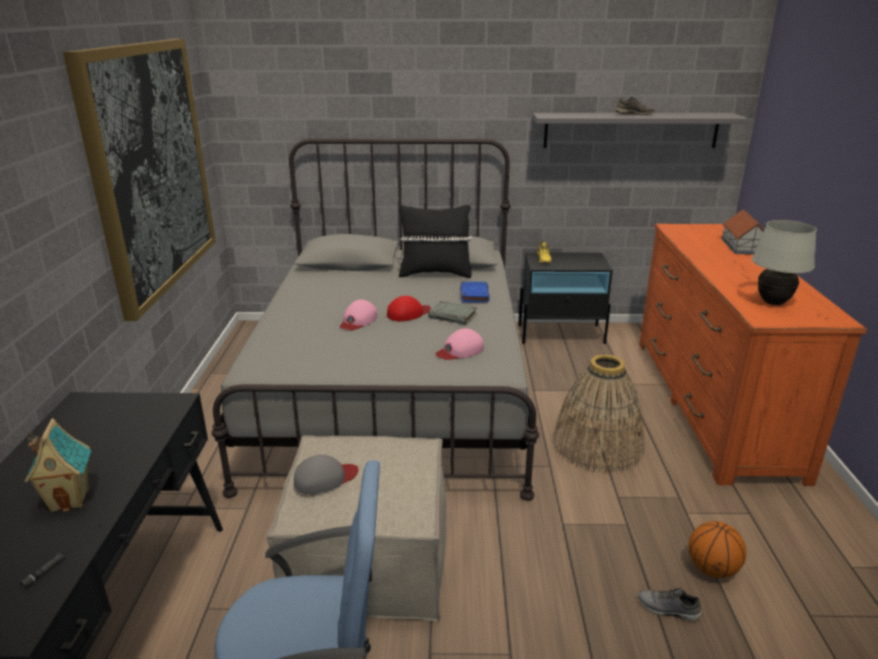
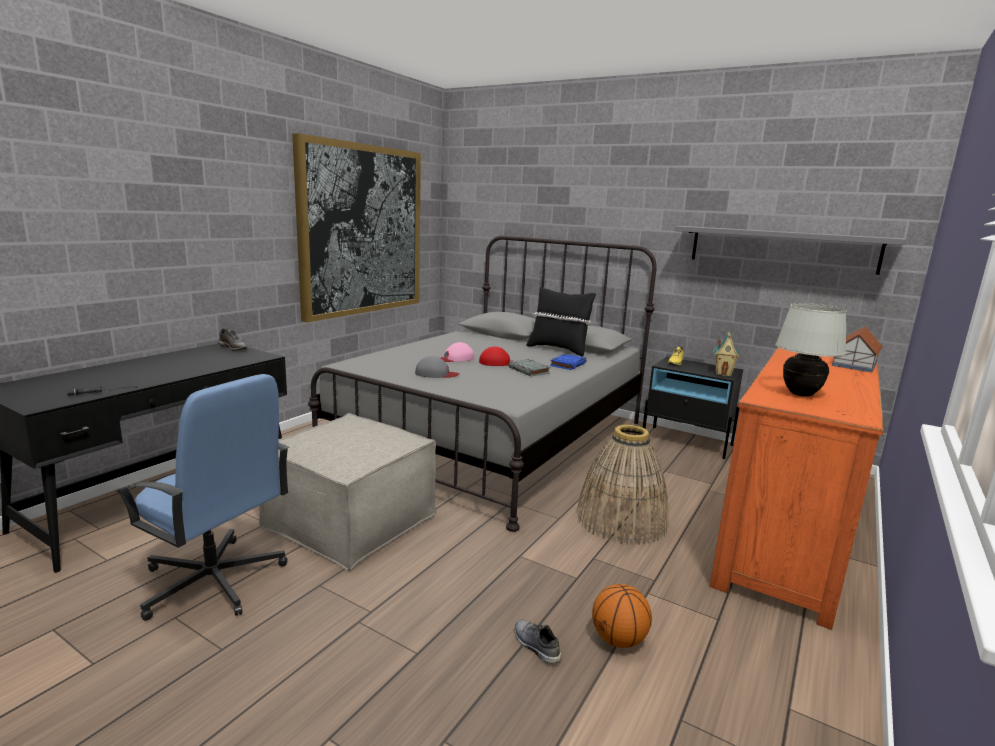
camera: 30 degrees right, 10 degrees down
toy house [25,418,92,512] -> toy house moved to [713,332,740,376]
grey cap [294,455,358,494] -> grey cap moved to [415,356,459,378]
pink cap [436,328,484,360] -> none
grey shoe [616,96,655,115] -> grey shoe moved to [218,328,248,351]

